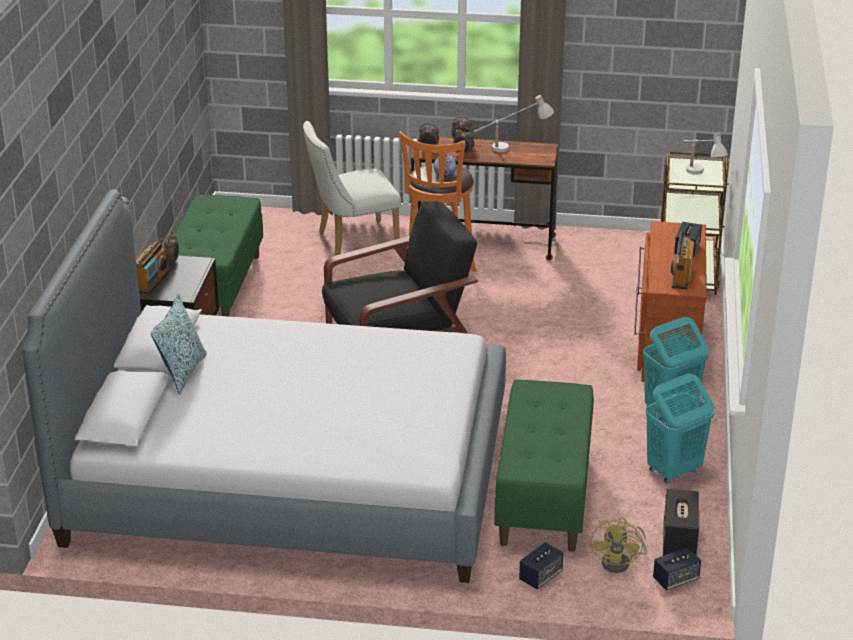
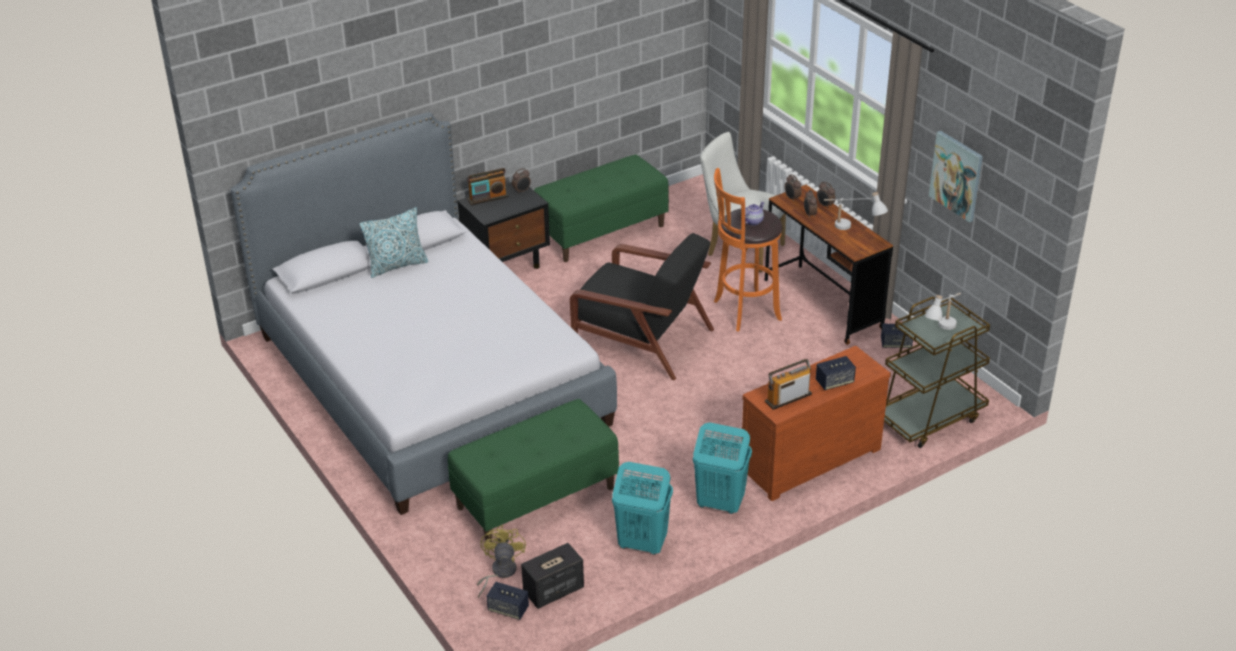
camera: 50 degrees right, 5 degrees up
speaker [519,542,563,589] -> speaker moved to [881,324,913,348]
yellow fan [591,518,647,573] -> yellow fan turned 120 degrees clockwise [477,525,526,598]
none -> picture [929,131,983,222]

